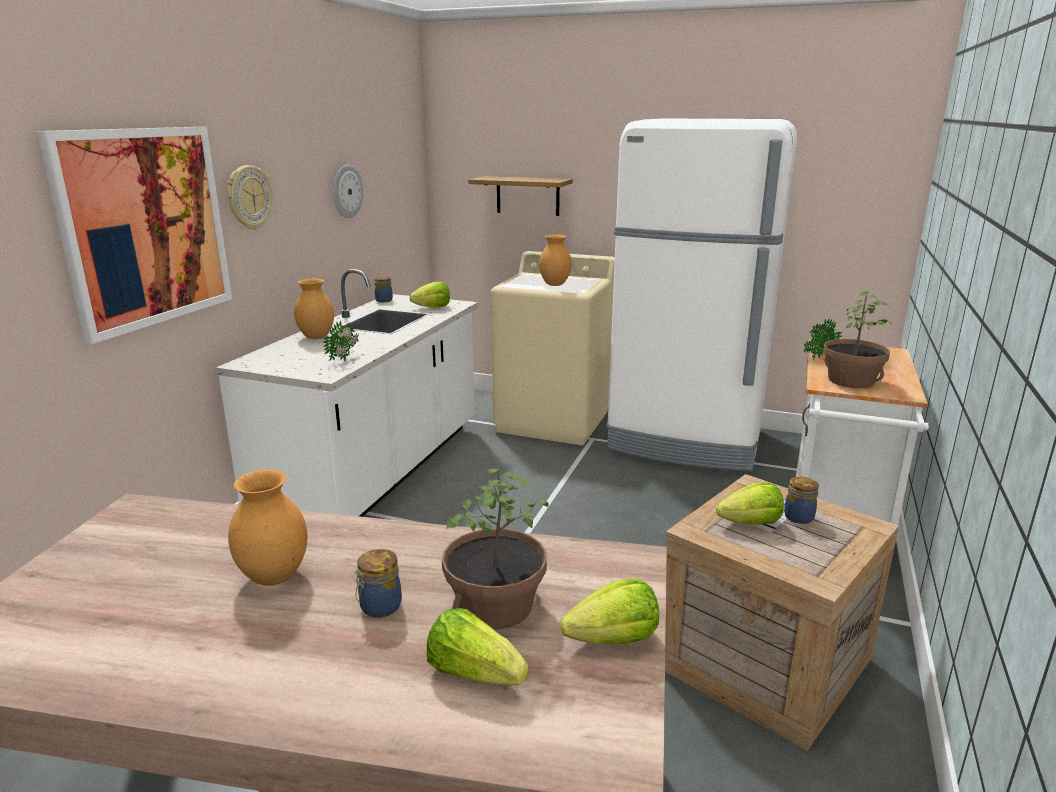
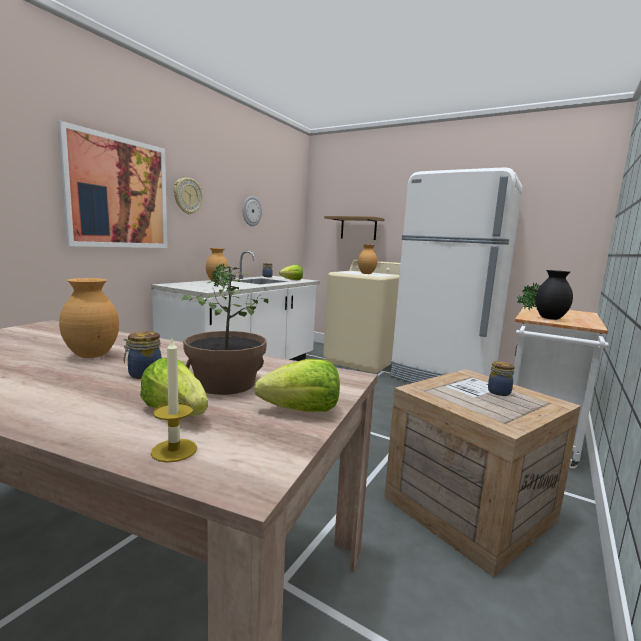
camera: 10 degrees right, 10 degrees down
lettuce [716,482,784,525] -> none
potted plant [823,291,892,388] -> black vase [535,270,573,320]
none -> candle [151,336,197,462]

